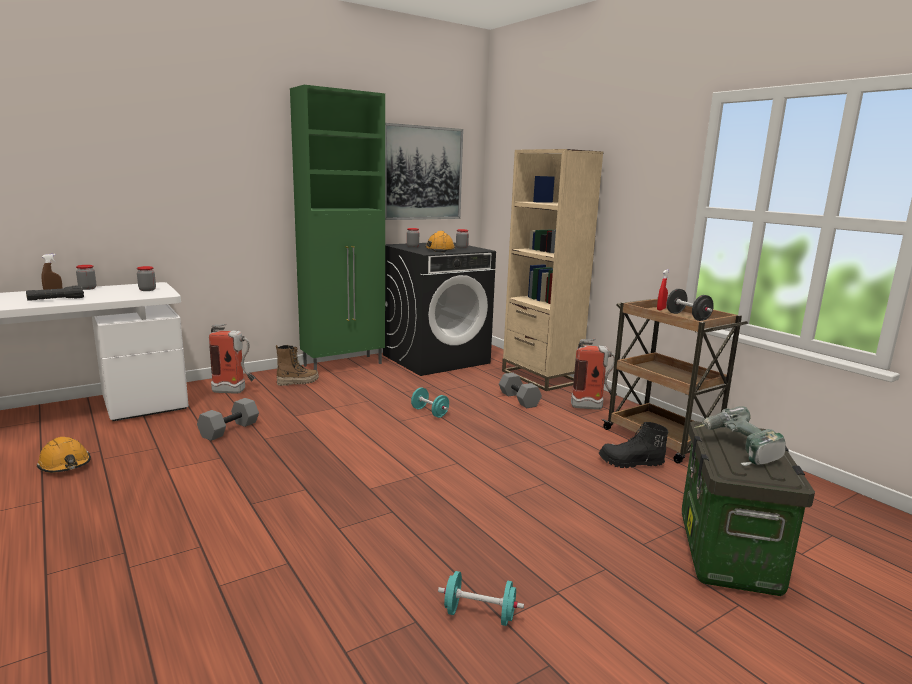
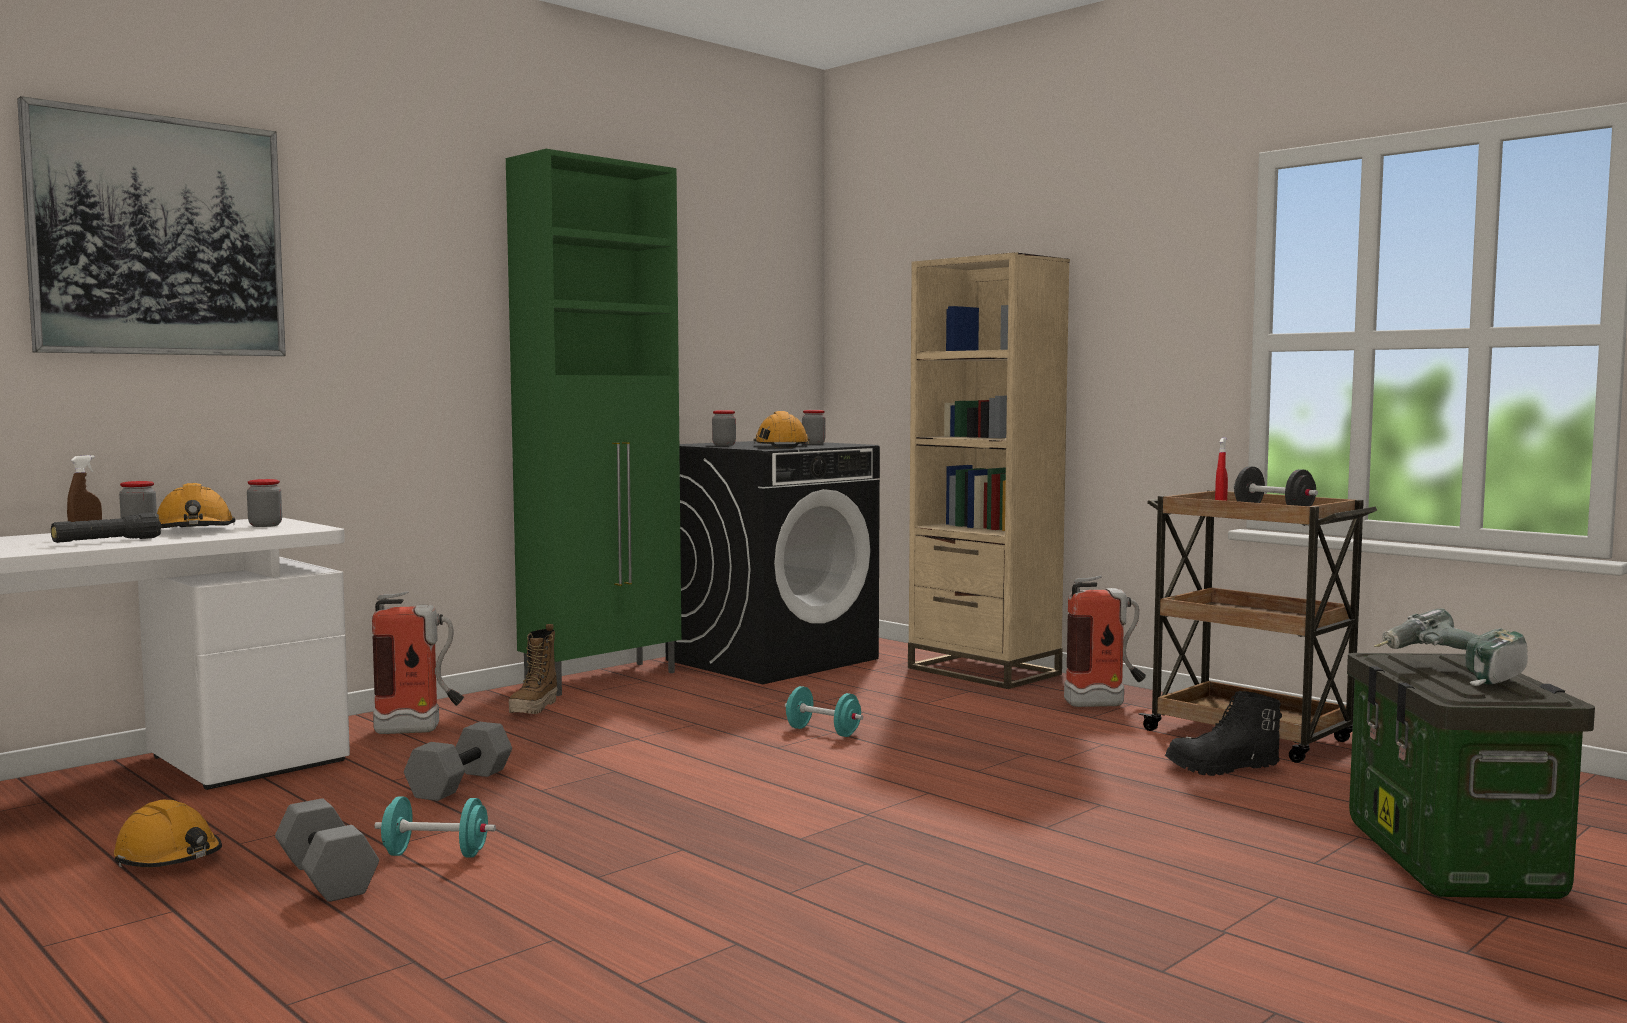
camera: 10 degrees left, 10 degrees down
boot [276,345,319,386] -> boot turned 135 degrees clockwise [509,624,558,714]
picture [385,123,463,220] -> picture moved to [17,96,286,356]
turquoise dumbbell [438,571,524,626] -> turquoise dumbbell moved to [374,797,496,858]
grey dumbbell [499,373,542,408] -> grey dumbbell moved to [275,799,379,902]
none -> orange hard hat [157,483,235,528]

